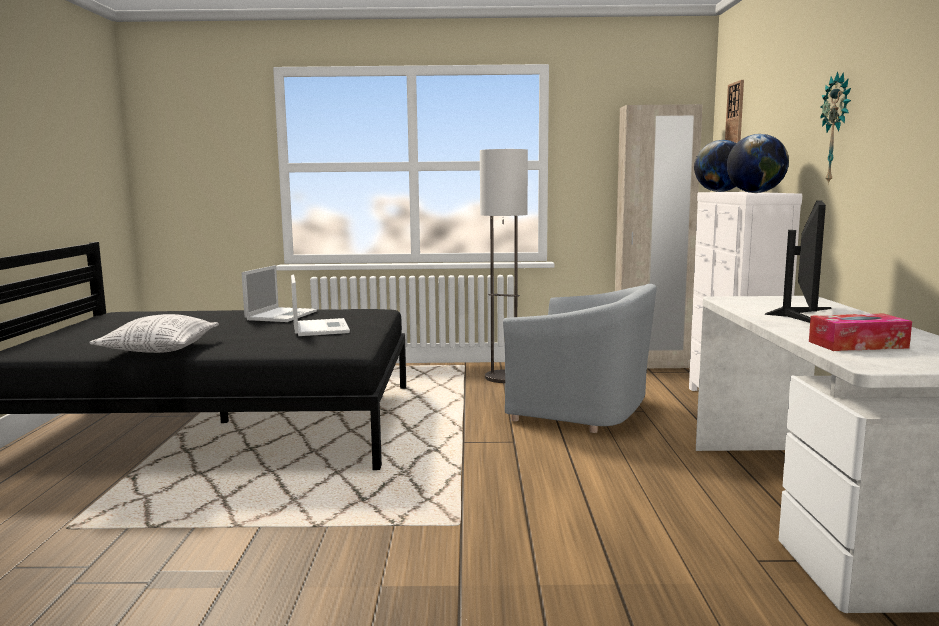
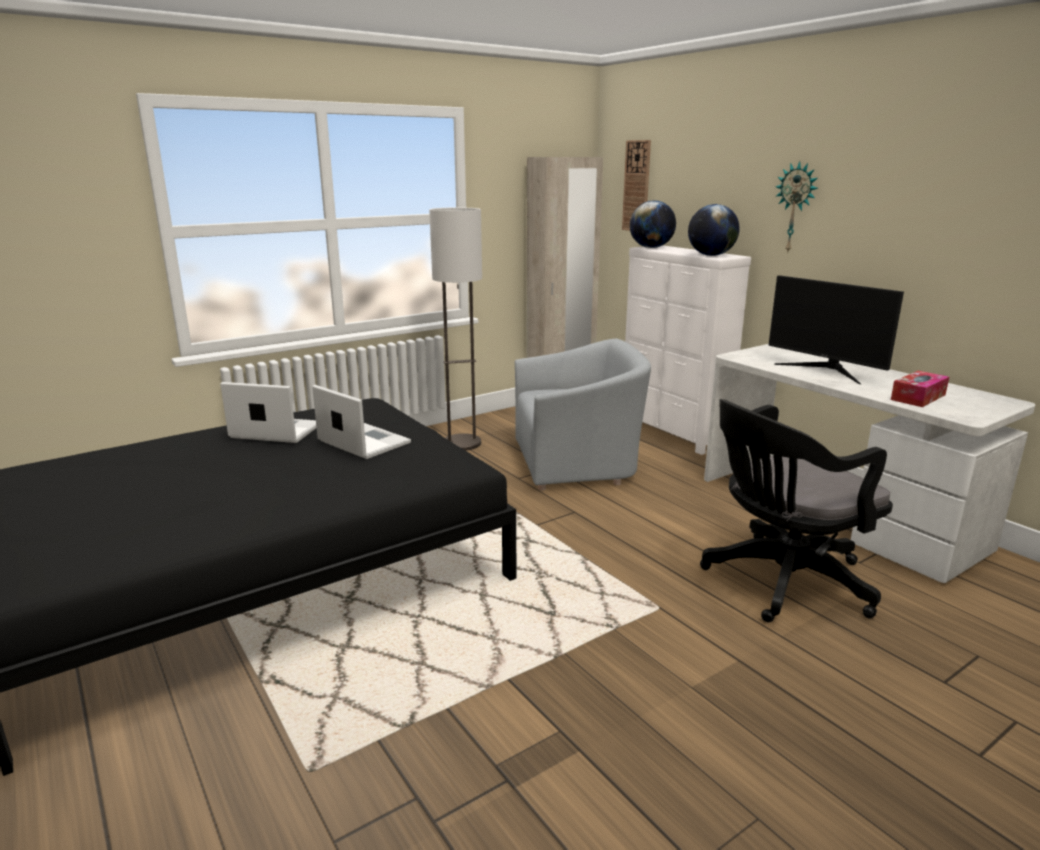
camera: 35 degrees left, 10 degrees up
pillow [89,314,219,353] -> none
laptop [242,265,317,322] -> laptop turned 60 degrees counterclockwise [220,382,317,443]
monitor [765,200,832,323] -> monitor turned 150 degrees clockwise [768,275,904,384]
none -> black office chair [700,399,893,622]

